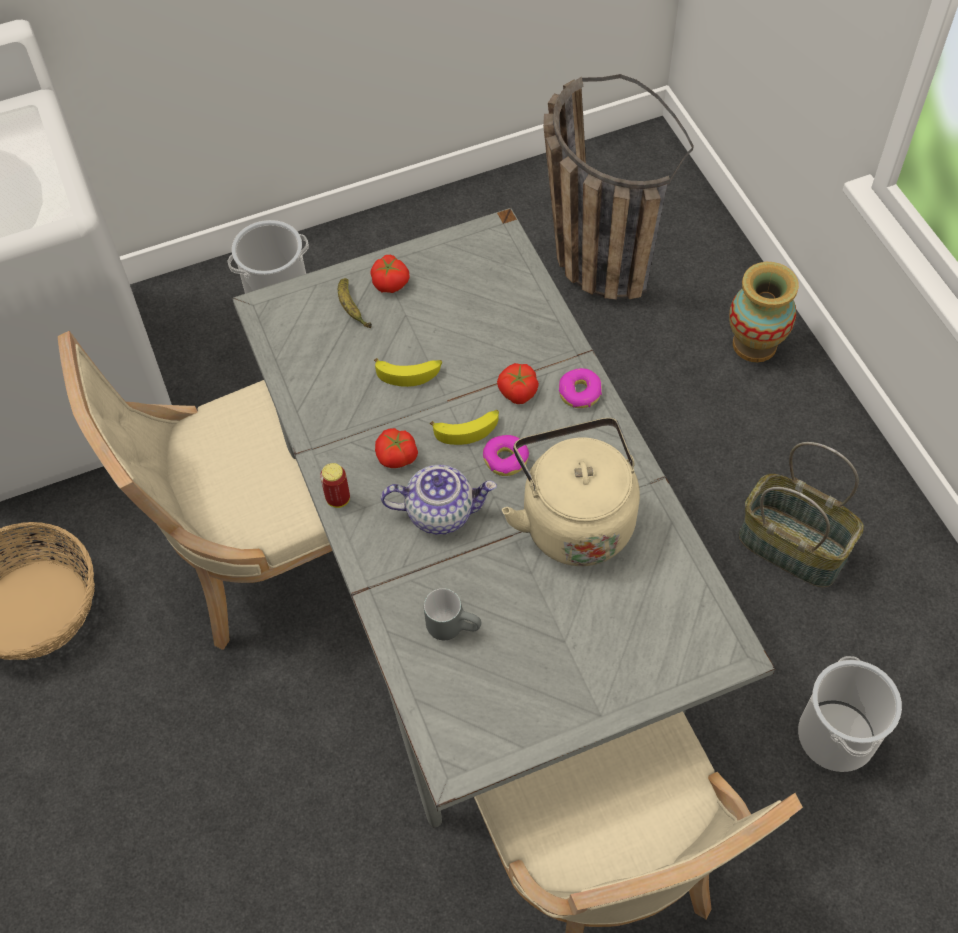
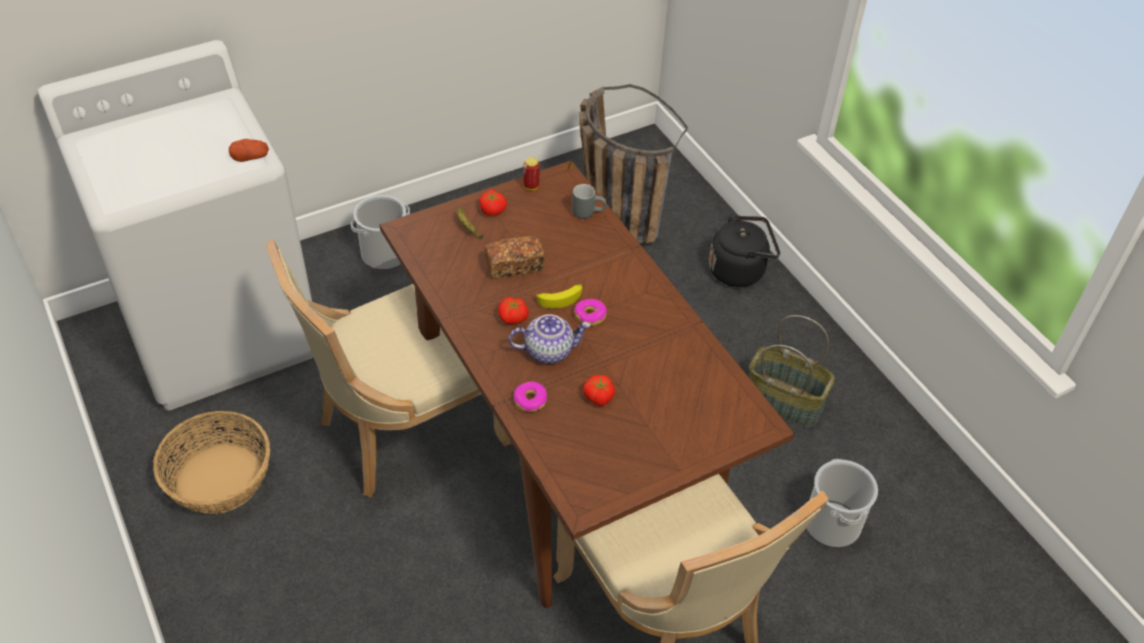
camera: 10 degrees left, 10 degrees down
grey dining table [232,208,775,827] -> brown dining table [379,160,795,608]
can [320,463,350,508] -> can moved to [524,157,540,190]
banana [374,358,442,387] -> bread [484,236,545,279]
grey mug [424,588,481,640] -> grey mug moved to [572,184,607,219]
tomato [497,363,539,404] -> tomato moved to [583,375,615,406]
beige kettle [502,418,640,566] -> none
donut [559,368,602,408] -> donut moved to [514,382,547,412]
vase [729,262,799,362] -> black kettle [709,215,780,287]
none -> potato [229,139,269,162]

